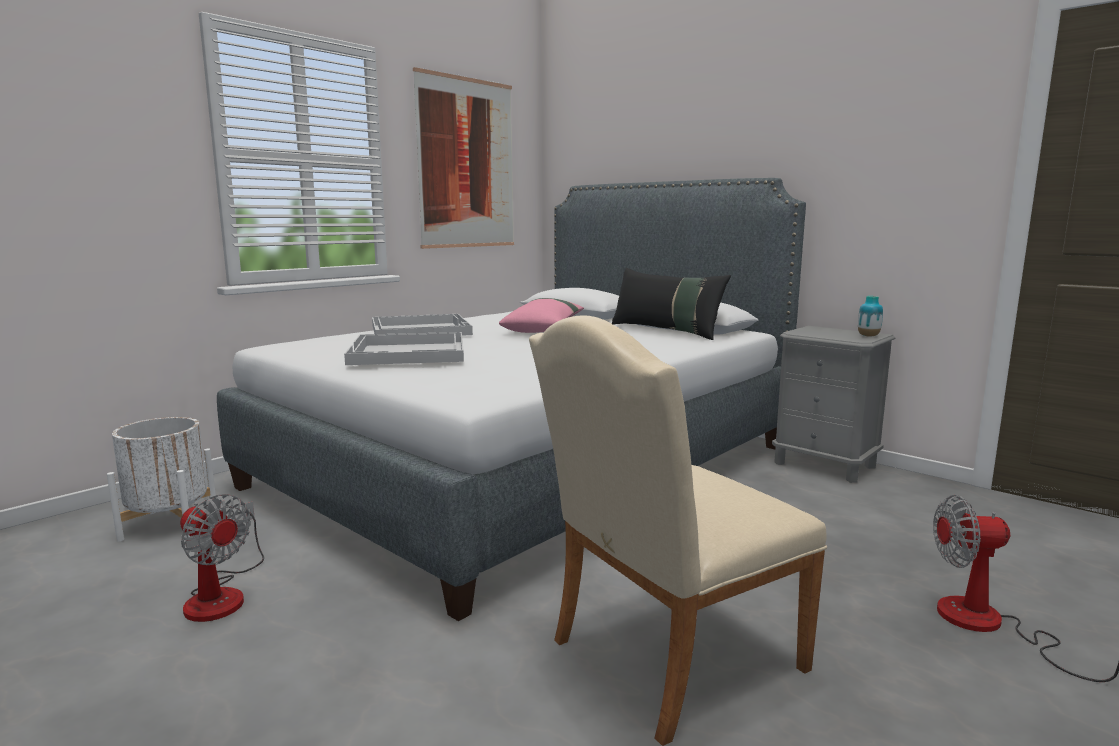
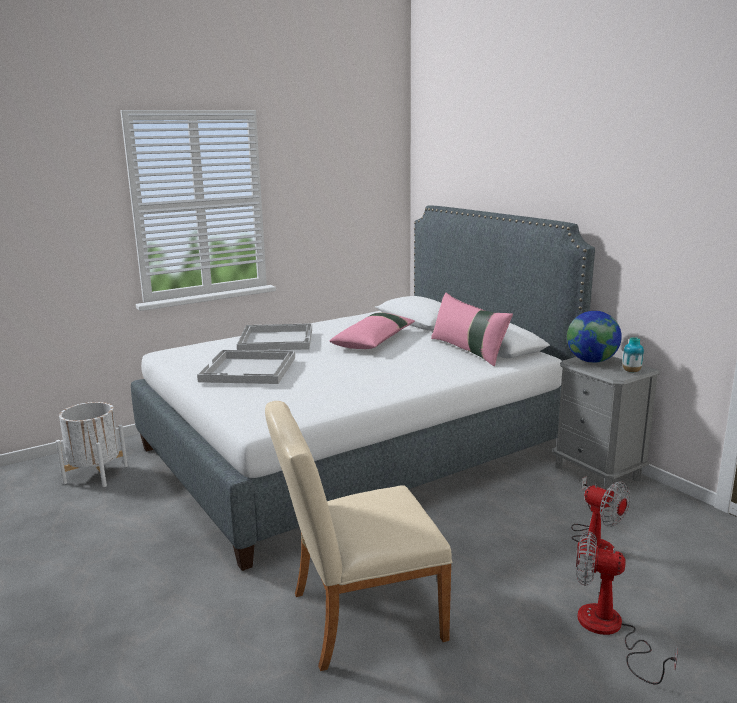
camera: 15 degrees right, 5 degrees up
fan [180,494,264,622] -> fan moved to [571,476,630,556]
picture [413,67,514,249] -> none
black pillow [612,268,731,340] -> pink pillow [431,293,513,366]
none -> globe [567,311,622,363]

